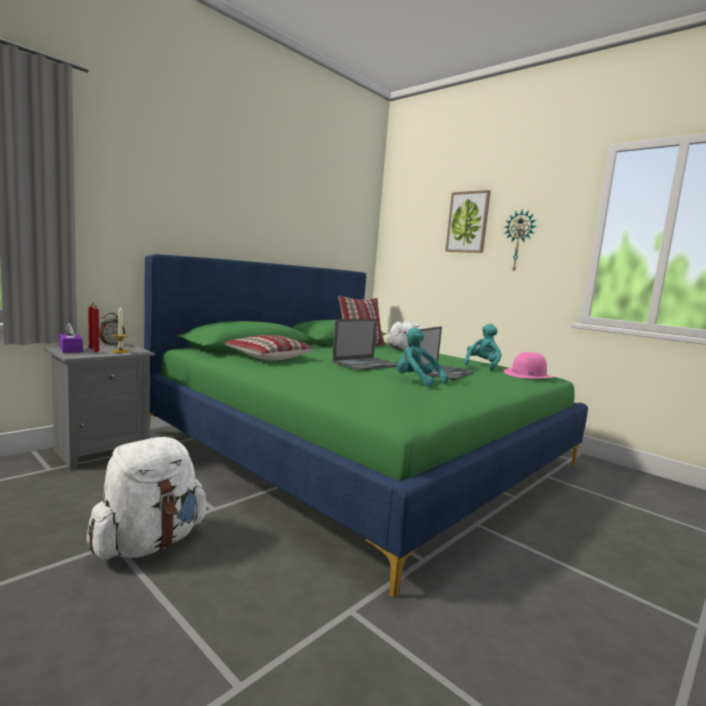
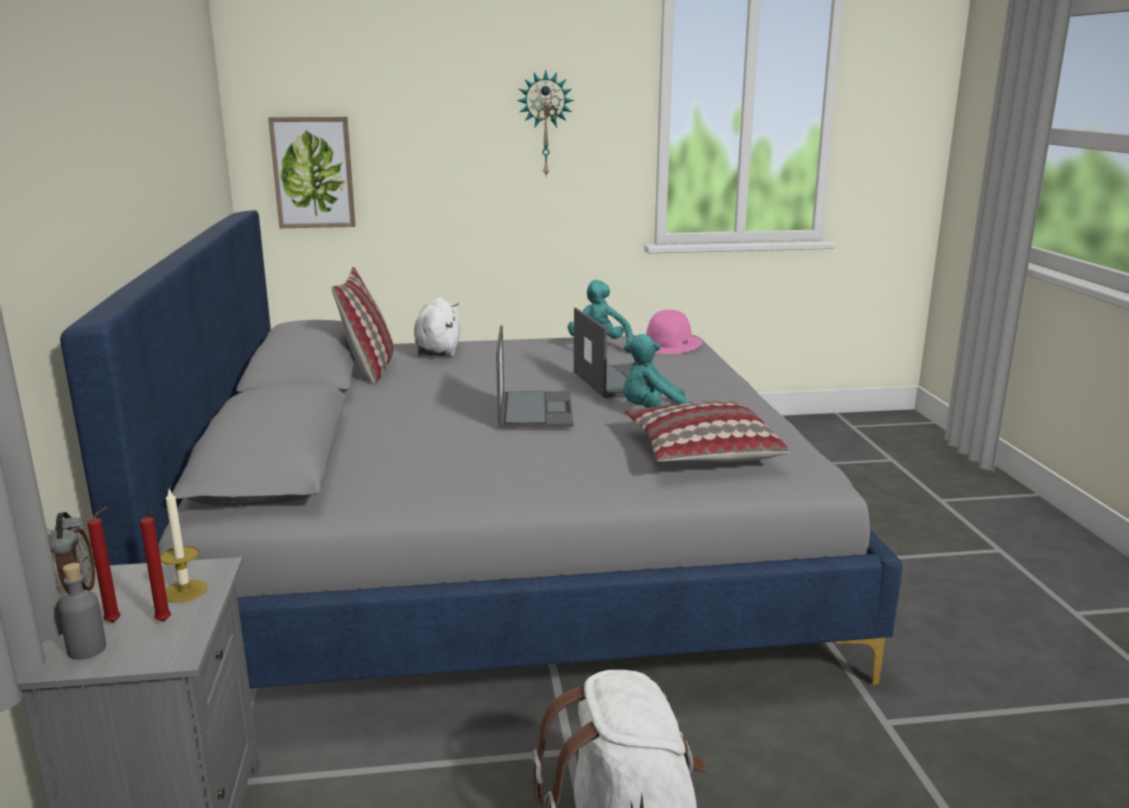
camera: 50 degrees left, 10 degrees up
purple tissue box [59,323,83,353] -> grey bottle [58,563,106,660]
green bed [144,254,588,598] -> grey bed [60,210,902,688]
pillow [225,335,314,360] -> pillow moved to [624,401,790,462]
picture [445,190,491,253] -> picture moved to [268,117,355,228]

